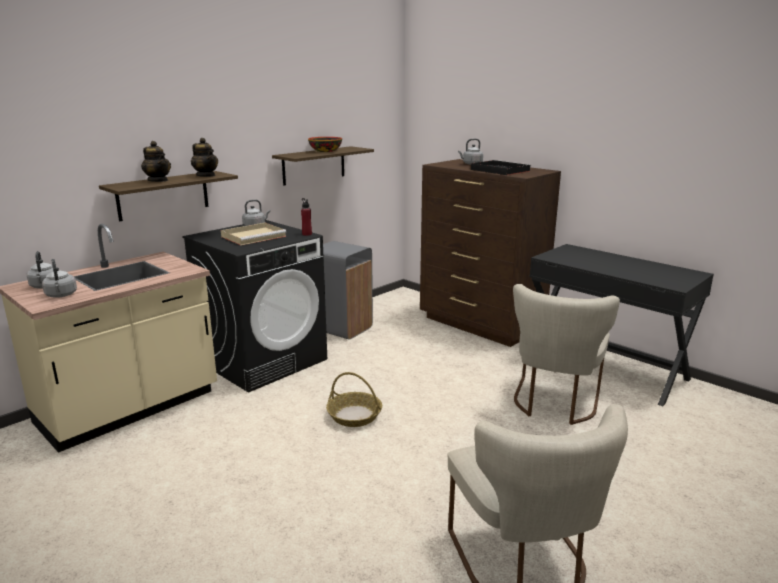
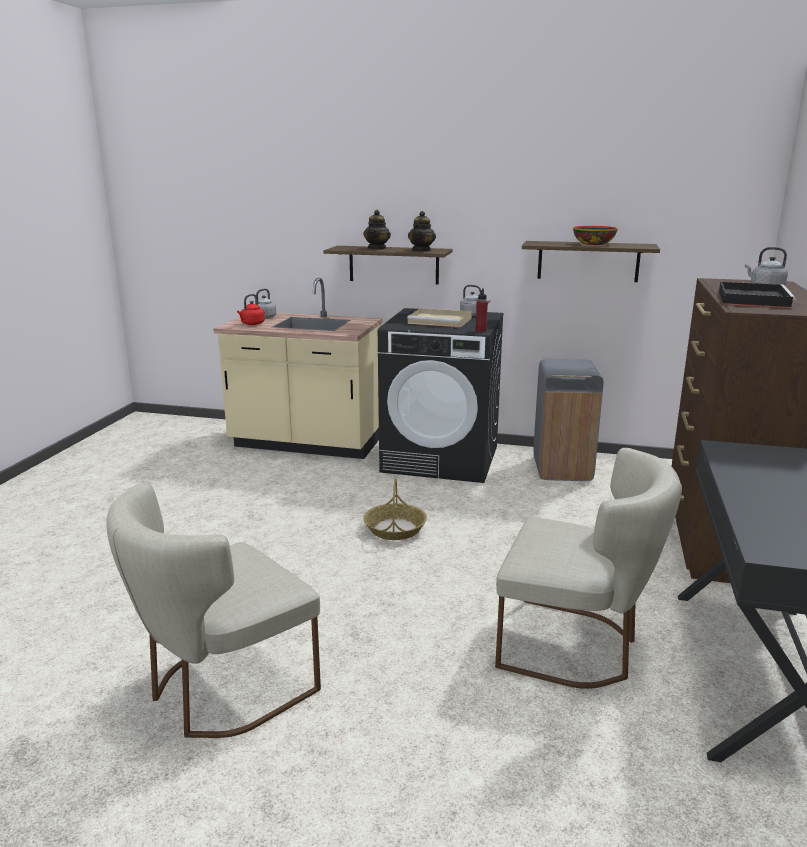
camera: 60 degrees right, 0 degrees up
grey kettle [42,259,77,297] -> red kettle [237,294,265,325]
beige chair [513,284,620,425] -> beige chair turned 150 degrees counterclockwise [495,448,682,689]

